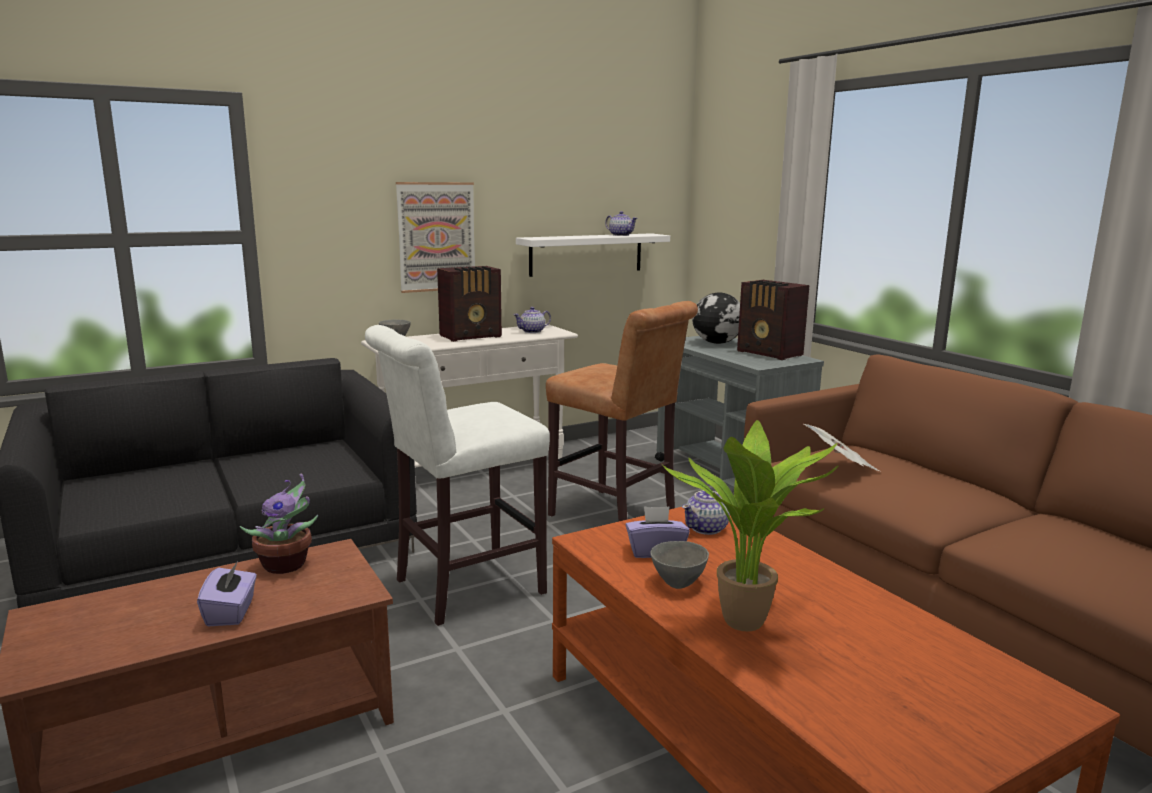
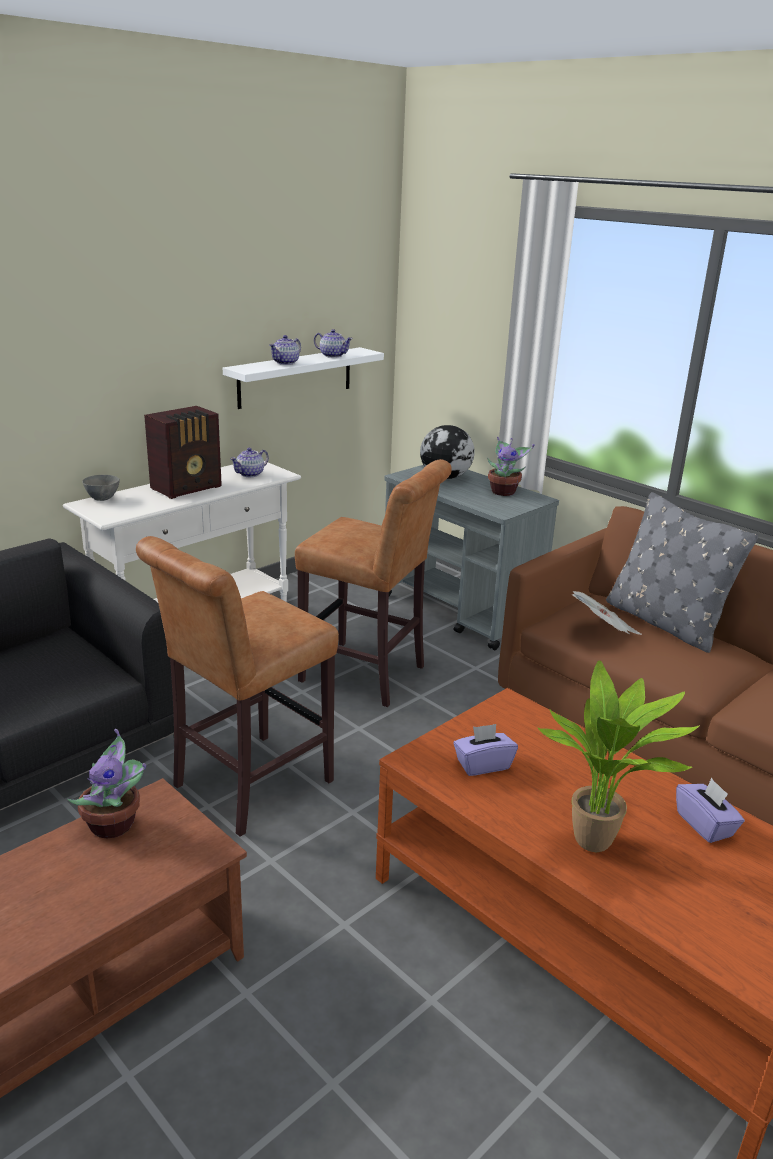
camera: 15 degrees left, 10 degrees up
purple tissue box [197,561,257,627] -> purple tissue box moved to [676,778,745,843]
white stool [365,325,550,626] -> brown stool [136,536,339,837]
picture [396,182,475,293] -> none
grey bowl [650,541,709,589] -> none
teapot [682,488,730,535] -> teapot moved to [269,335,301,365]
radio [737,280,809,360] -> potted plant [487,436,534,496]
none -> grey pillow [606,492,758,653]

